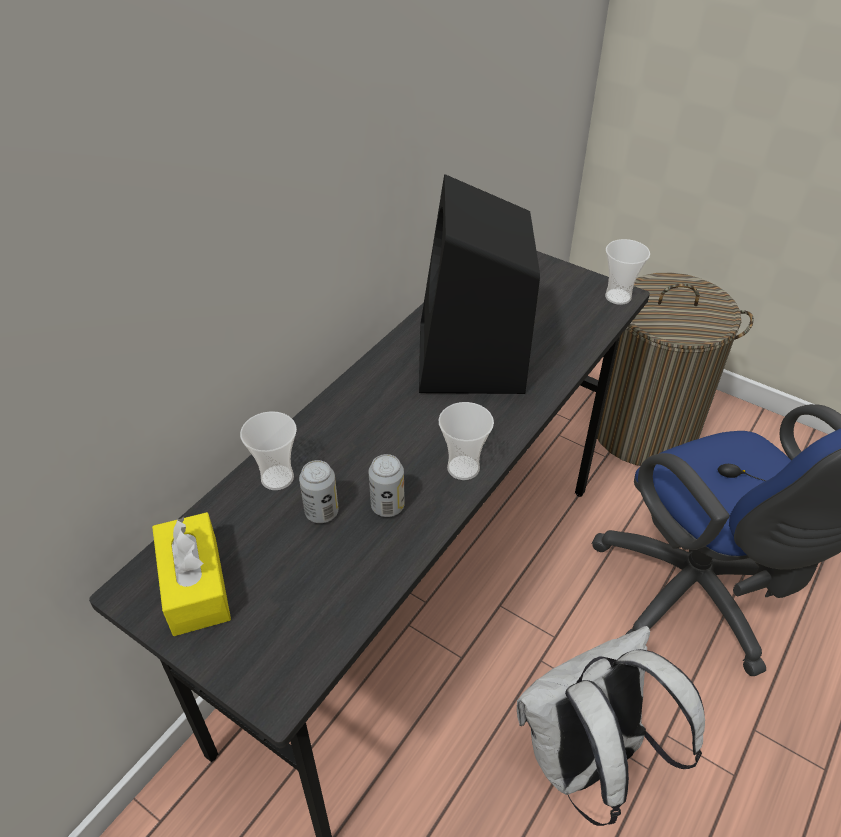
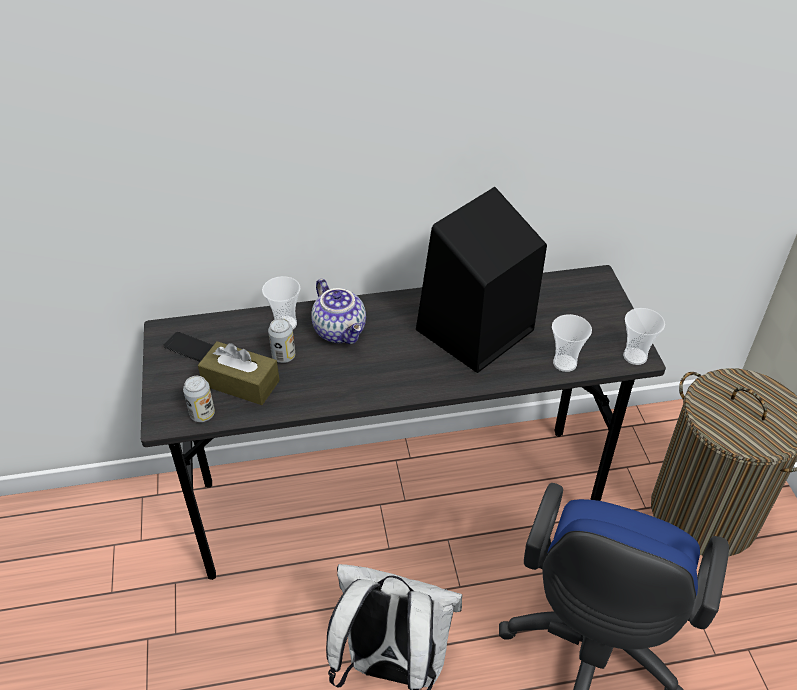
camera: 45 degrees right, 0 degrees up
yellow tissue box [152,512,231,636] -> phone [163,332,213,362]
can [369,454,405,517] -> can moved to [183,376,215,422]
cup [439,402,494,480] -> cup moved to [552,314,592,372]
none -> brown tissue box [198,341,280,405]
none -> teapot [311,279,366,344]

